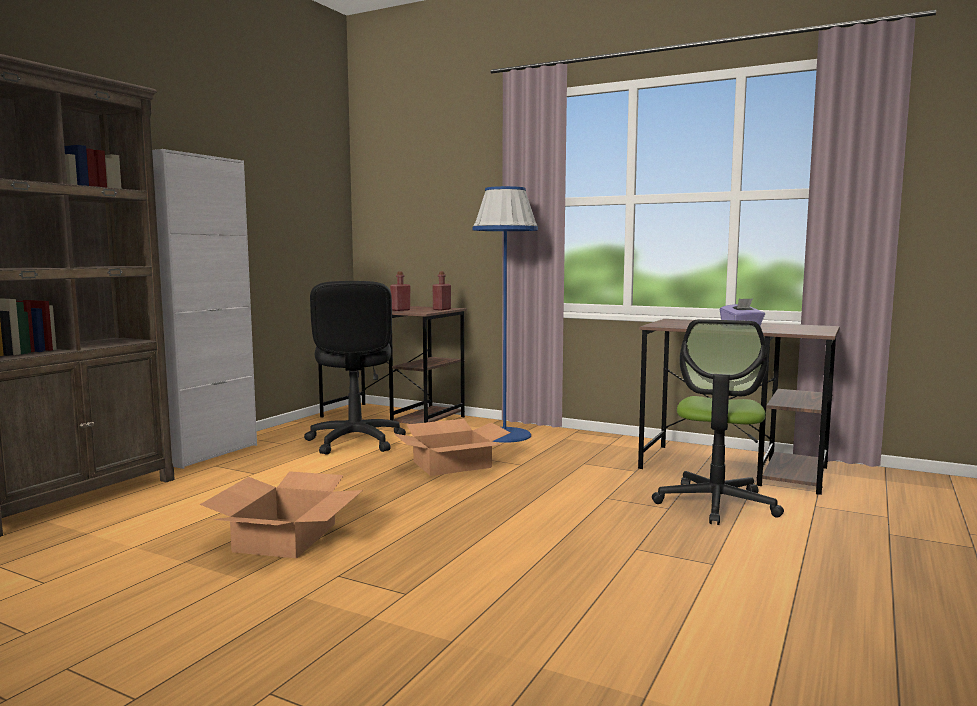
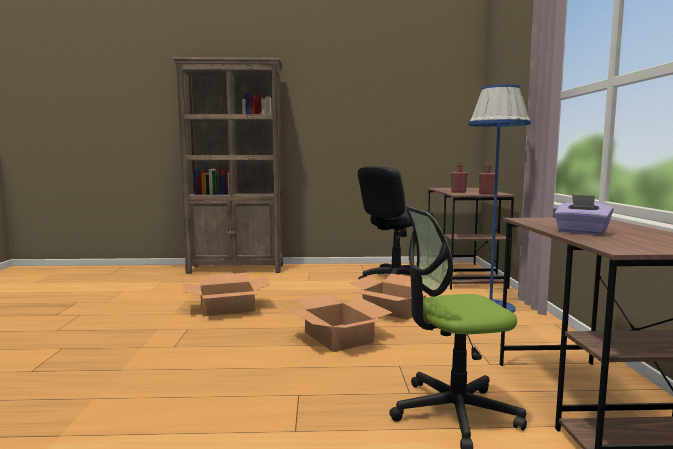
camera: 60 degrees right, 0 degrees up
white cabinet [152,149,257,469] -> none
none -> cardboard box [287,293,393,352]

